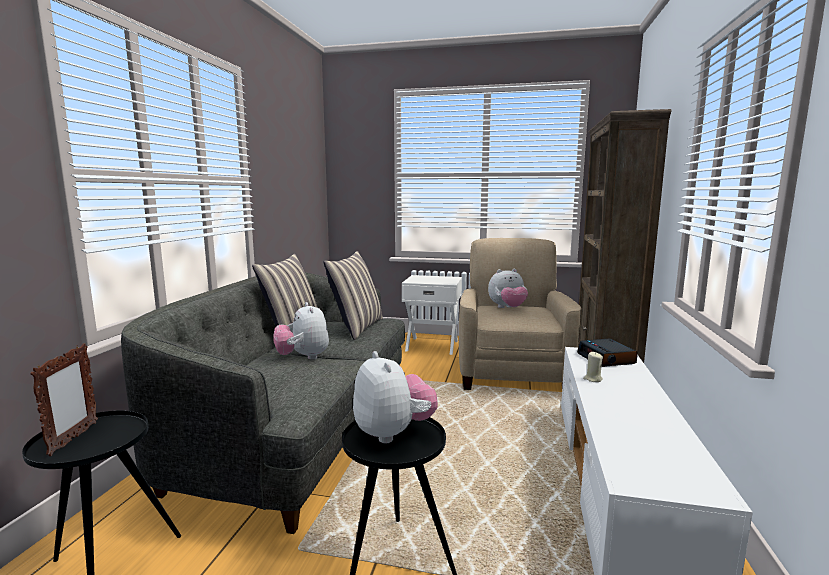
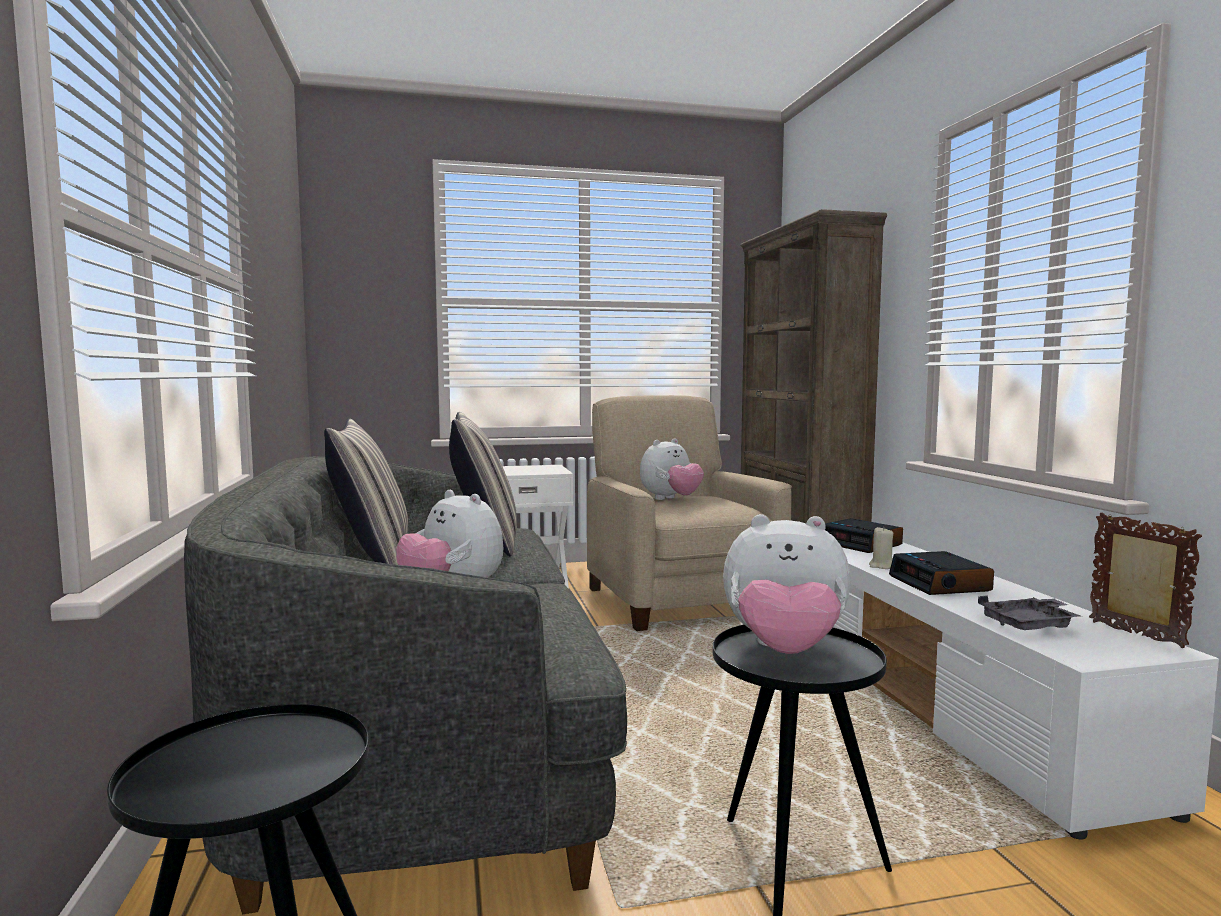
camera: 25 degrees left, 5 degrees down
picture frame [30,343,98,456] -> picture frame moved to [1089,512,1202,648]
plush toy [353,351,438,443] -> plush toy turned 150 degrees clockwise [723,514,850,654]
none -> alarm clock [889,551,994,595]
none -> grey tray [978,596,1081,630]

